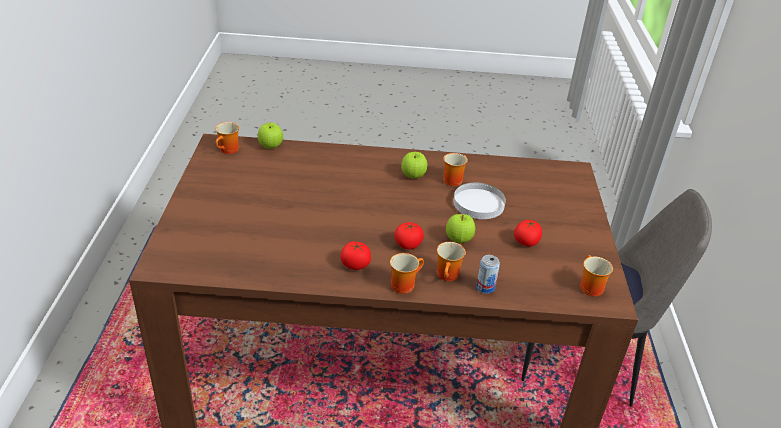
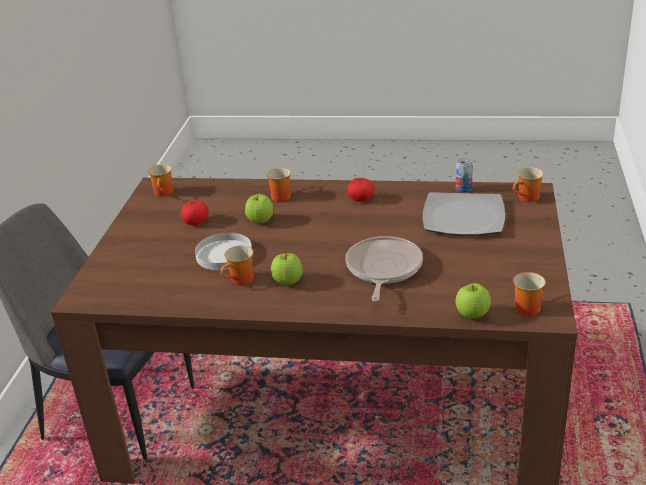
camera: 170 degrees left, 5 degrees down
mug [390,253,424,294] -> mug moved to [513,167,544,202]
tomato [394,222,424,250] -> none
can [476,255,500,294] -> can moved to [456,158,473,193]
none -> frying pan [346,236,423,301]
none -> plate [422,192,505,236]

